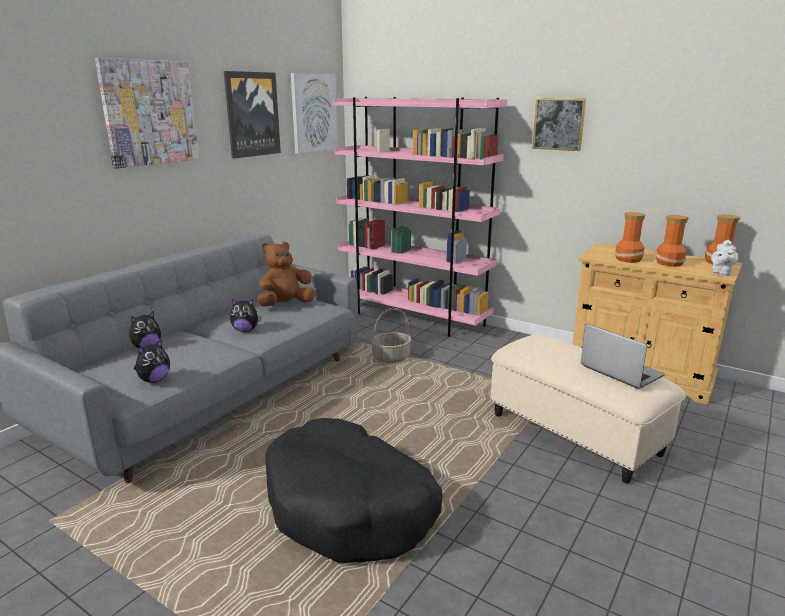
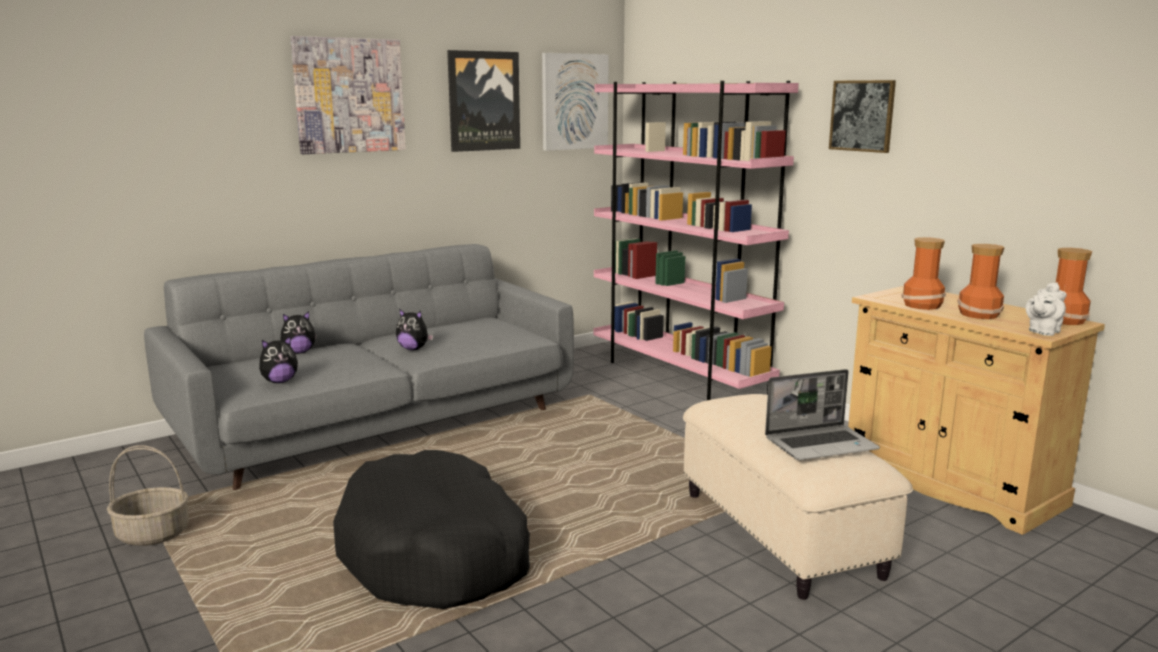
camera: 20 degrees right, 5 degrees down
brown plush toy [257,242,315,307] -> none
basket [371,308,412,363] -> basket moved to [107,445,189,546]
laptop [581,324,665,389] -> laptop turned 90 degrees clockwise [765,369,880,460]

